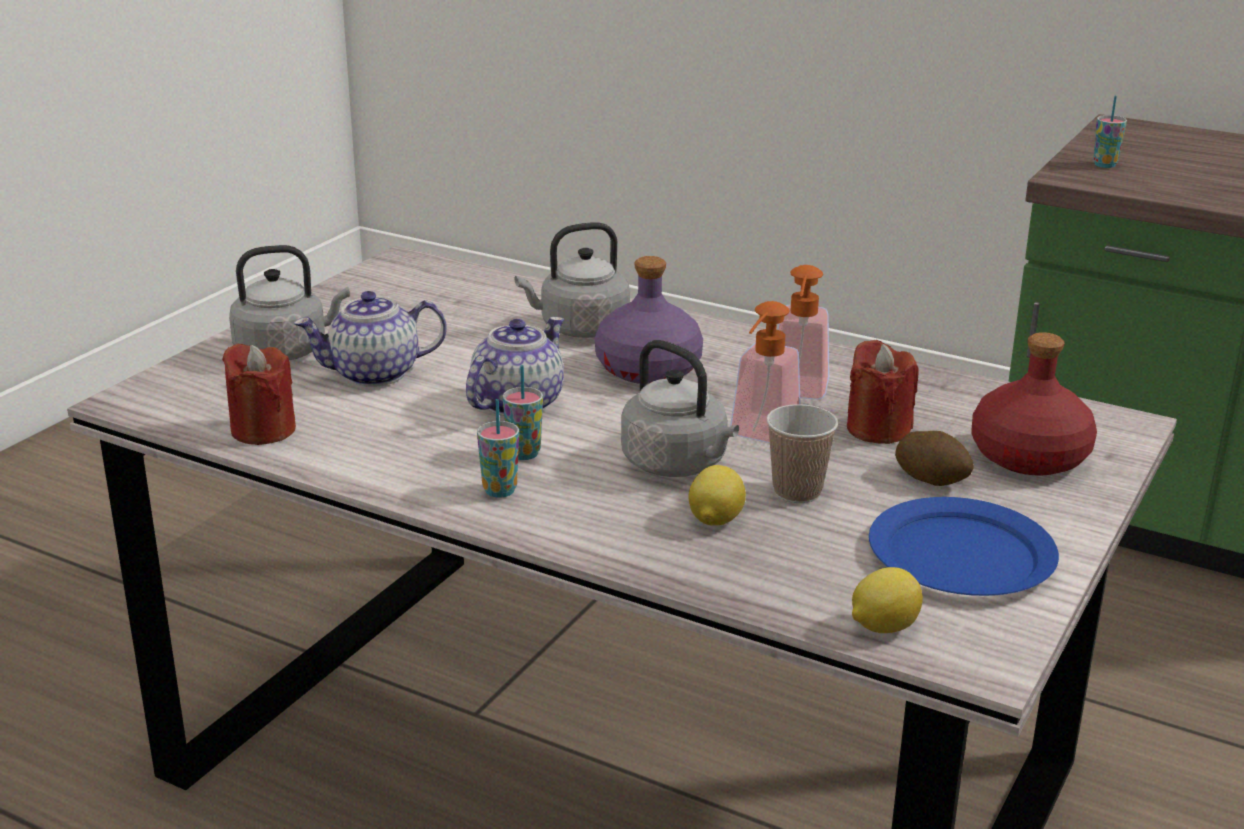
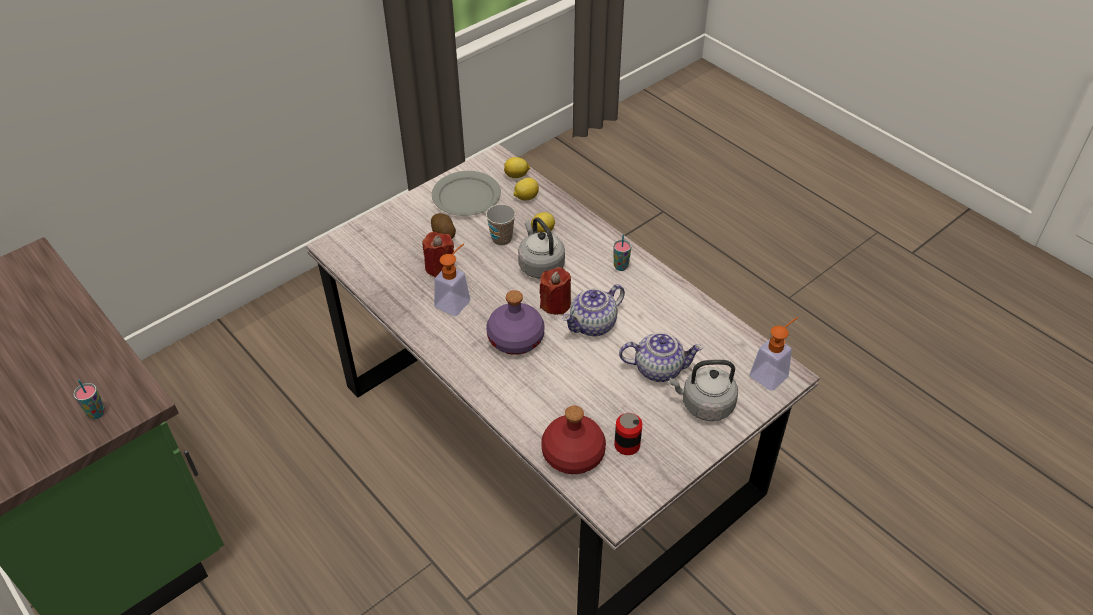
camera: 160 degrees left, 20 degrees up
red candle [222,343,296,445] -> red candle moved to [539,267,571,315]
cup [503,365,543,460] -> none
grey kettle [515,222,630,338] -> none
soap dispenser [730,301,801,443] -> soap dispenser moved to [749,317,798,391]
blue plate [869,497,1059,596] -> grey plate [432,171,501,216]
red bottle [971,332,1097,476] -> red bottle moved to [541,406,606,474]
none -> lemon [514,178,539,200]
none -> can [614,413,642,455]

